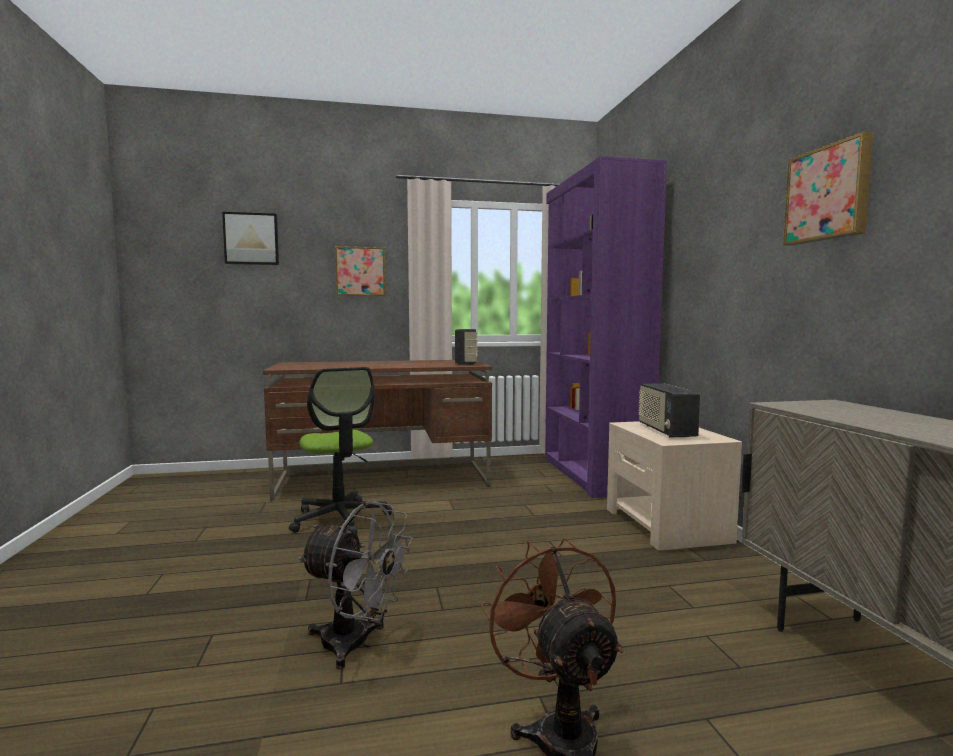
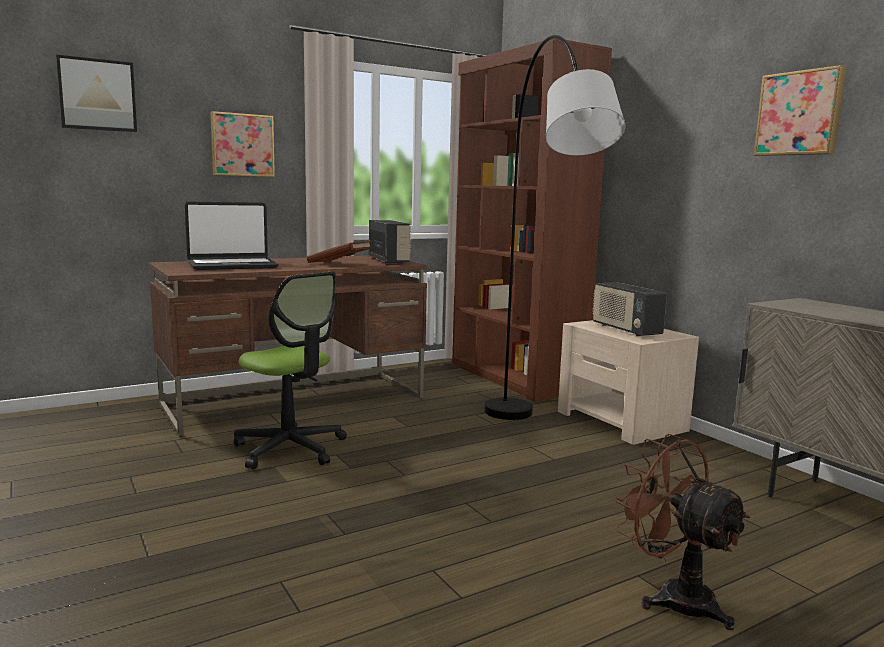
camera: 20 degrees left, 5 degrees up
grey fan [298,501,413,669] -> none
purple bookcase [545,156,667,498] -> brown bookcase [452,39,612,402]
none -> laptop [185,201,279,270]
none -> brown book [307,240,372,263]
none -> grey floor lamp [484,35,625,420]

